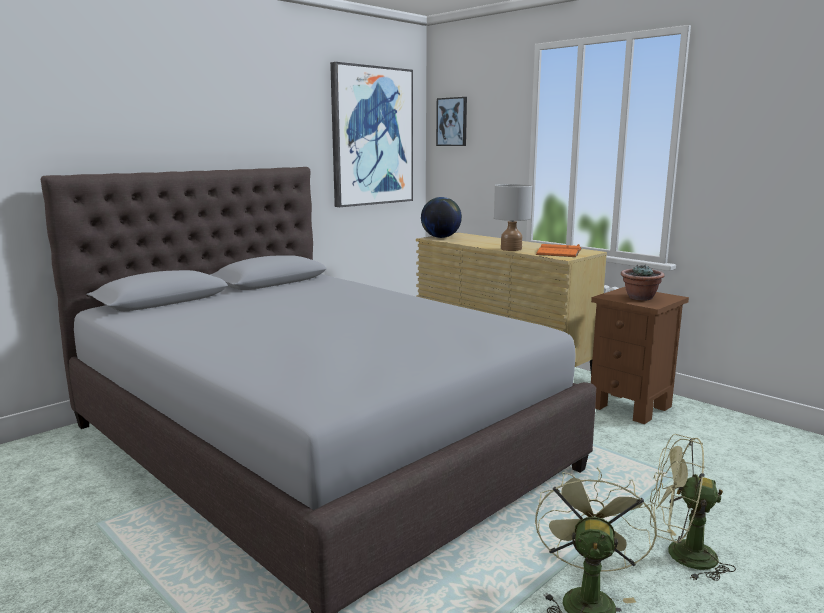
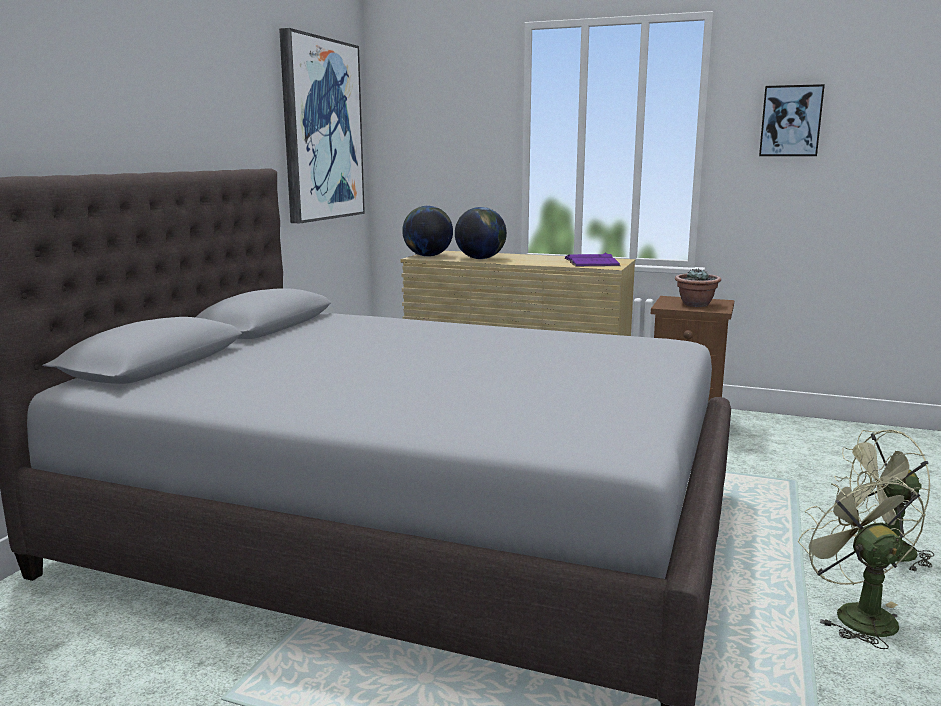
camera: 25 degrees left, 0 degrees up
picture [436,97,467,146] -> picture moved to [759,84,825,156]
grey table lamp [494,184,532,251] -> none
orange book [536,244,581,257] -> purple book [564,252,620,267]
none -> globe [455,207,507,259]

